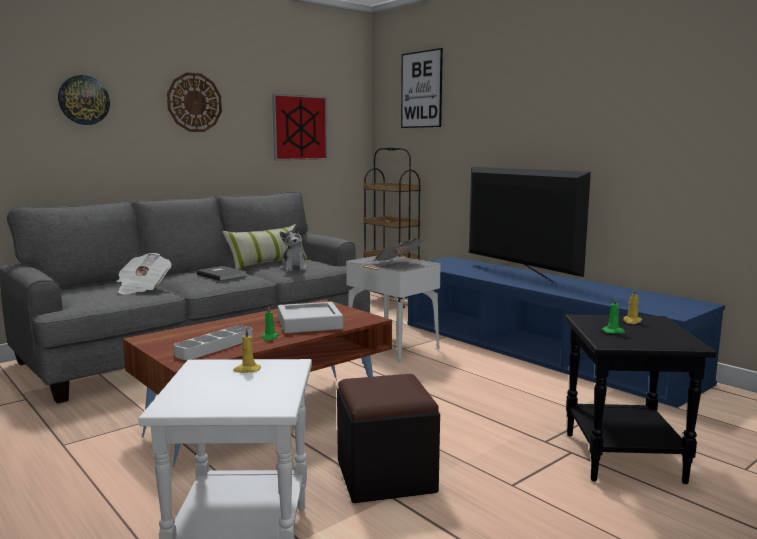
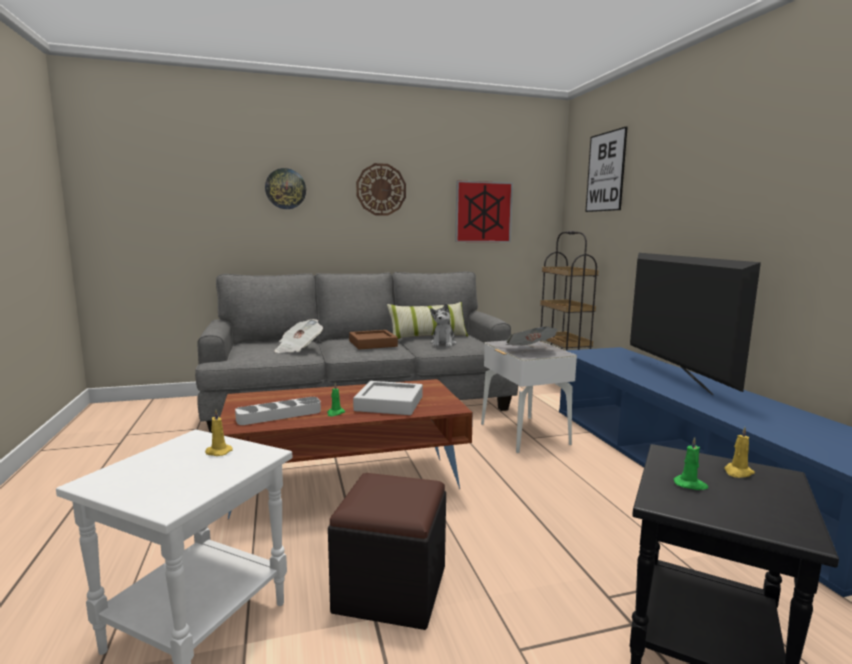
camera: 25 degrees right, 0 degrees up
grey book [196,266,247,281] -> brown tray [349,330,398,349]

